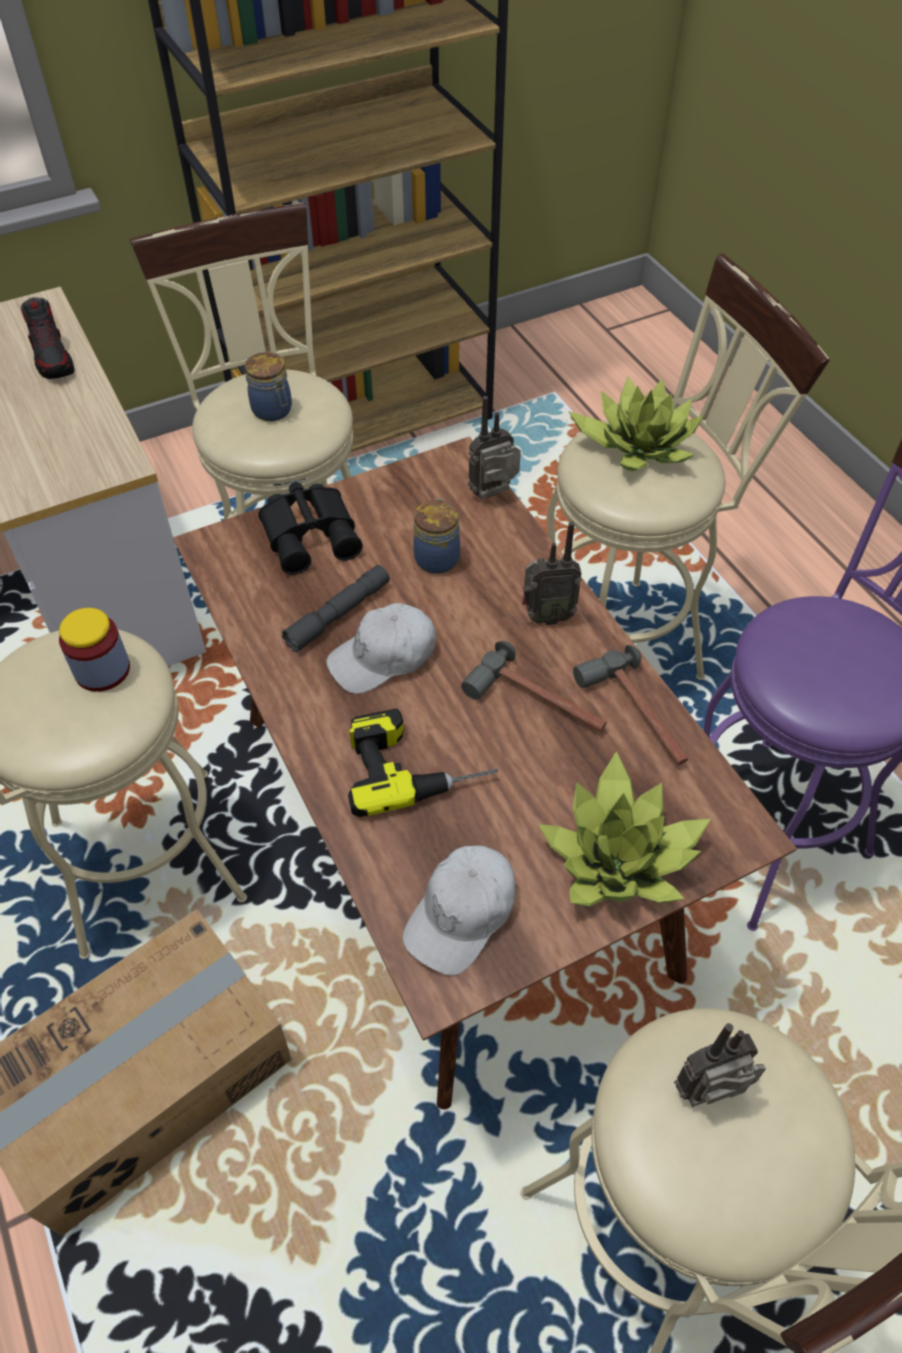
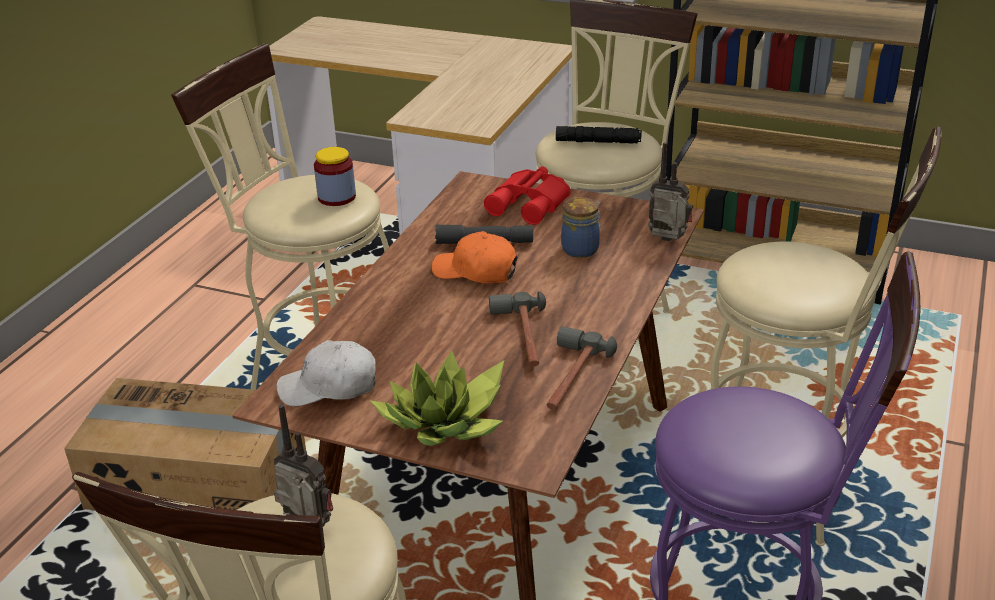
camera: 50 degrees right, 20 degrees down
shoe [21,297,75,379] -> none
jar [245,352,292,421] -> black flashlight [556,126,642,144]
black binoculars [258,482,363,575] -> red binoculars [484,166,571,225]
white cap [326,603,436,694] -> orange cap [432,231,517,284]
power drill [348,708,498,817] -> none
radio [522,522,582,625] -> none
potted plant [568,377,703,471] -> none

